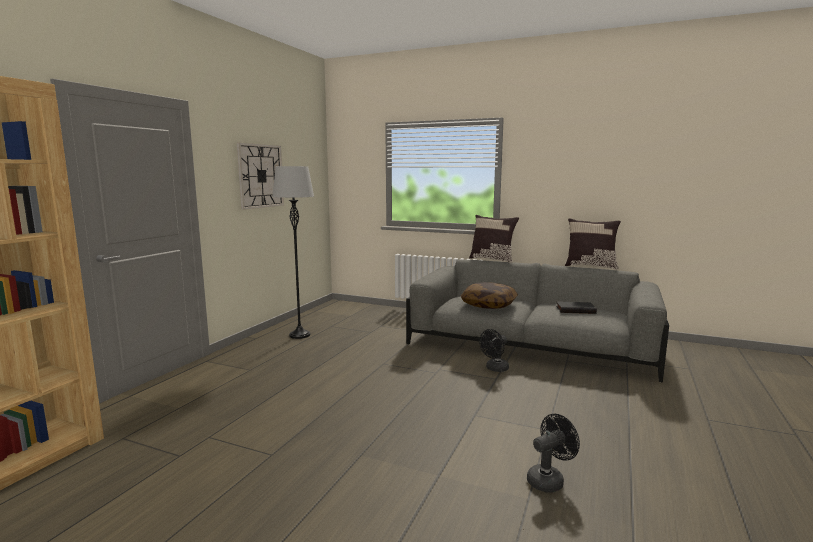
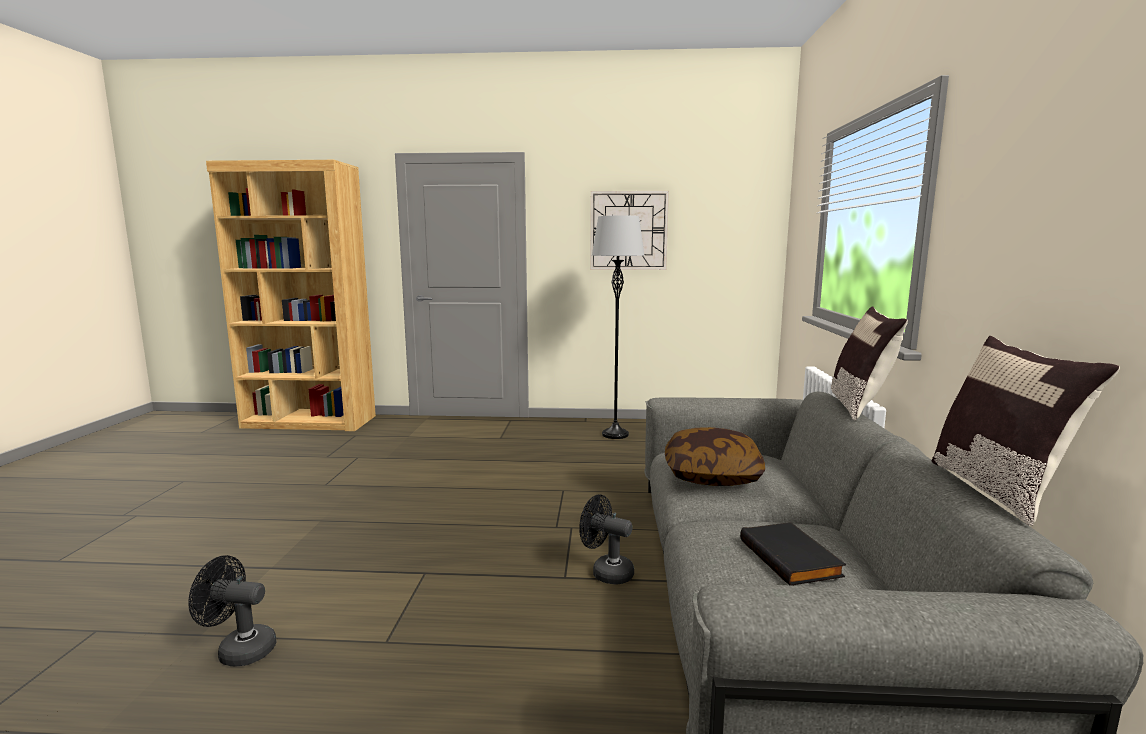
camera: 70 degrees right, 0 degrees up
black fan [527,414,580,492] -> black fan turned 150 degrees clockwise [188,555,277,666]

